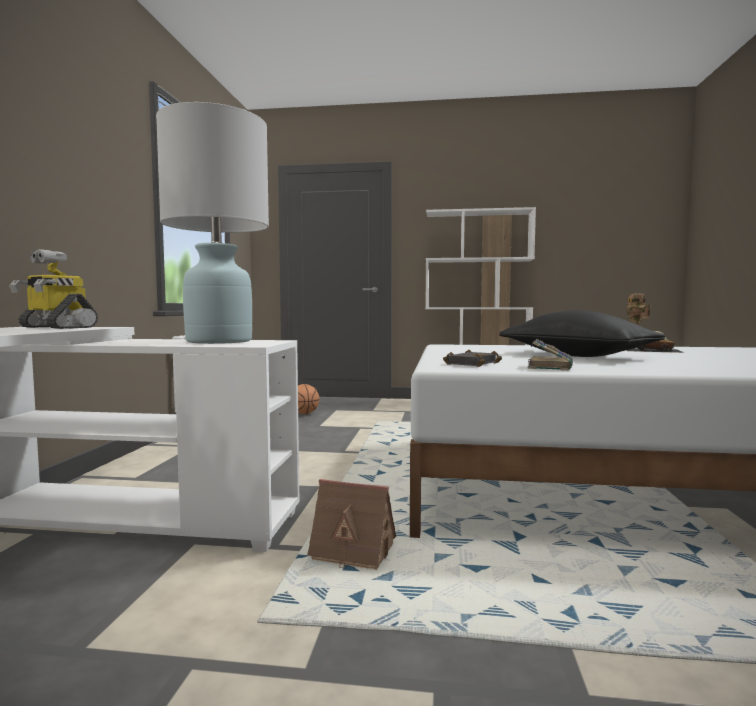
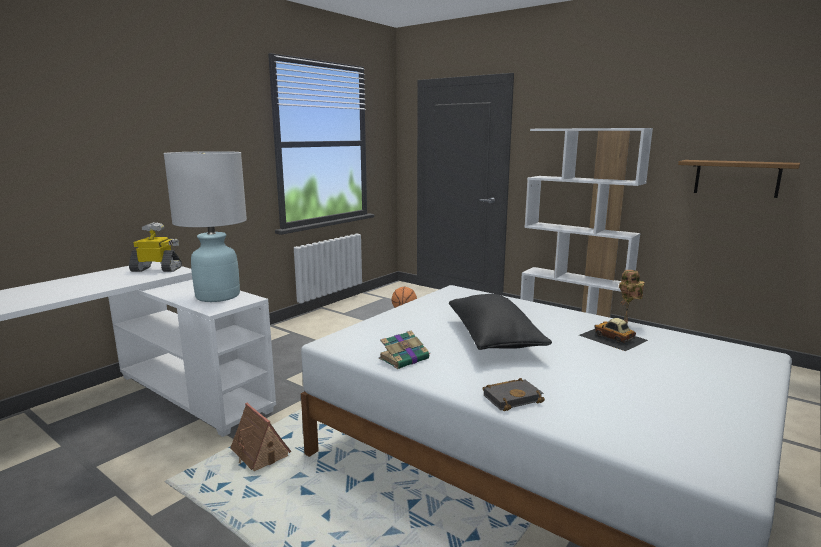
camera: 30 degrees right, 10 degrees up
toy robot [9,249,98,329] -> toy robot turned 120 degrees clockwise [129,222,182,272]
black book [443,350,502,367] -> black book moved to [483,378,545,411]
none -> shelf [678,160,800,198]

